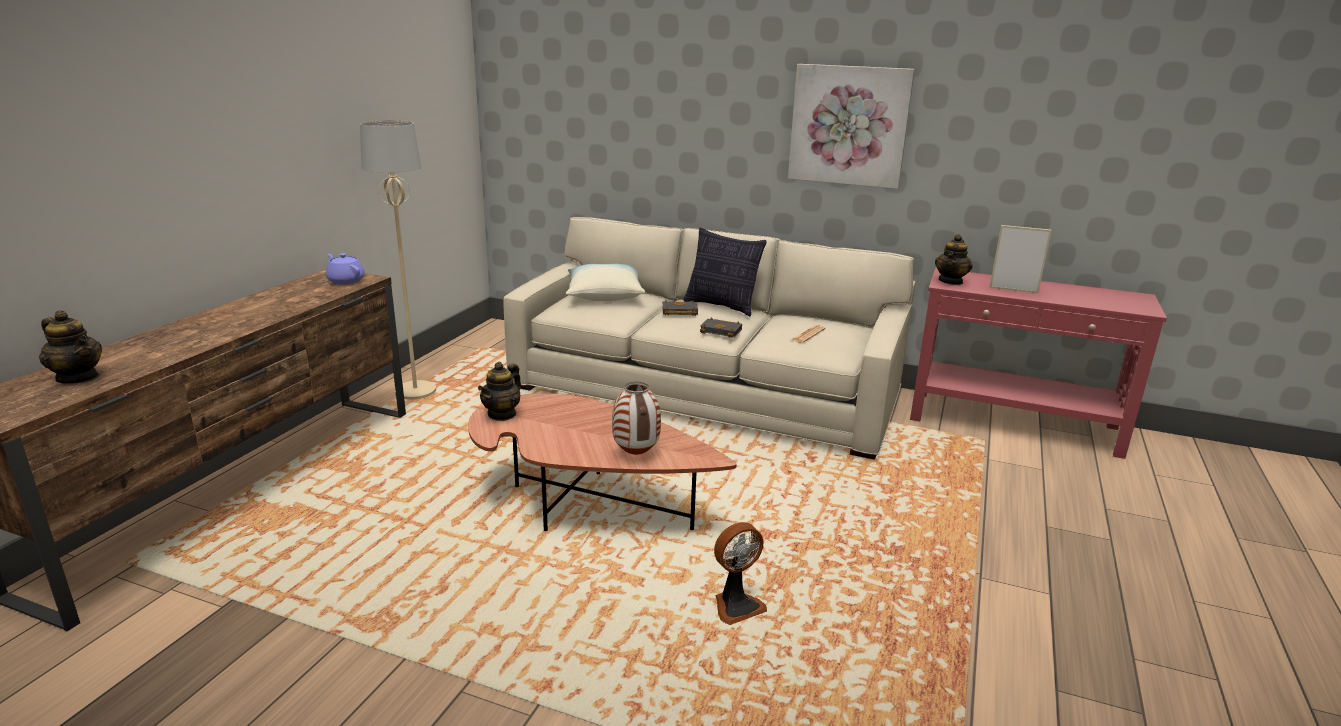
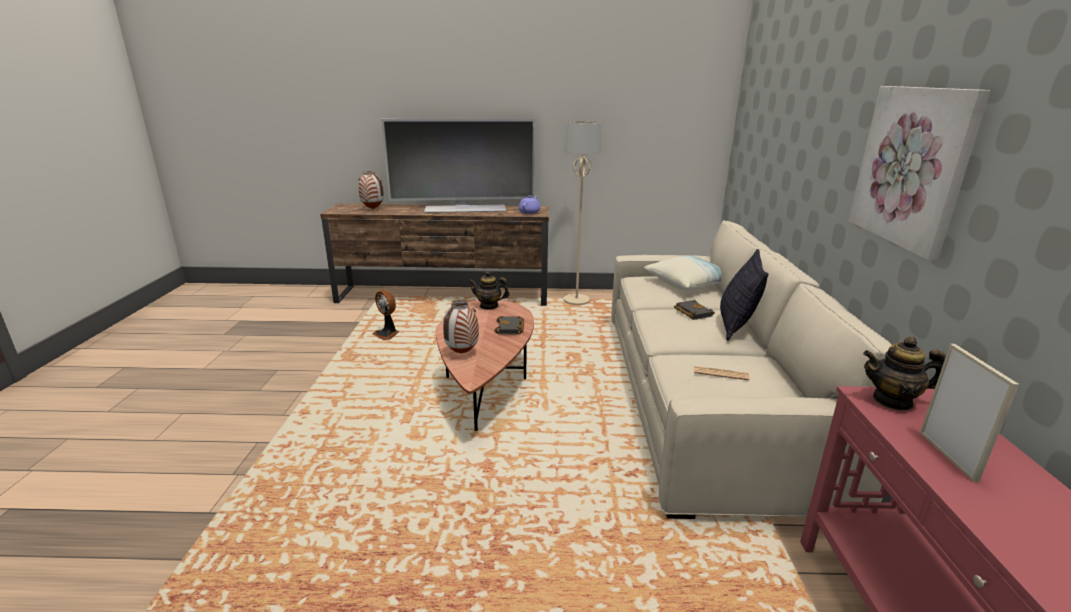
camera: 70 degrees right, 0 degrees up
teapot [39,310,102,384] -> vase [358,171,384,209]
black book [700,317,742,338] -> black book moved to [494,316,524,335]
fan [714,522,767,625] -> fan moved to [372,290,399,340]
none -> television [381,119,535,213]

